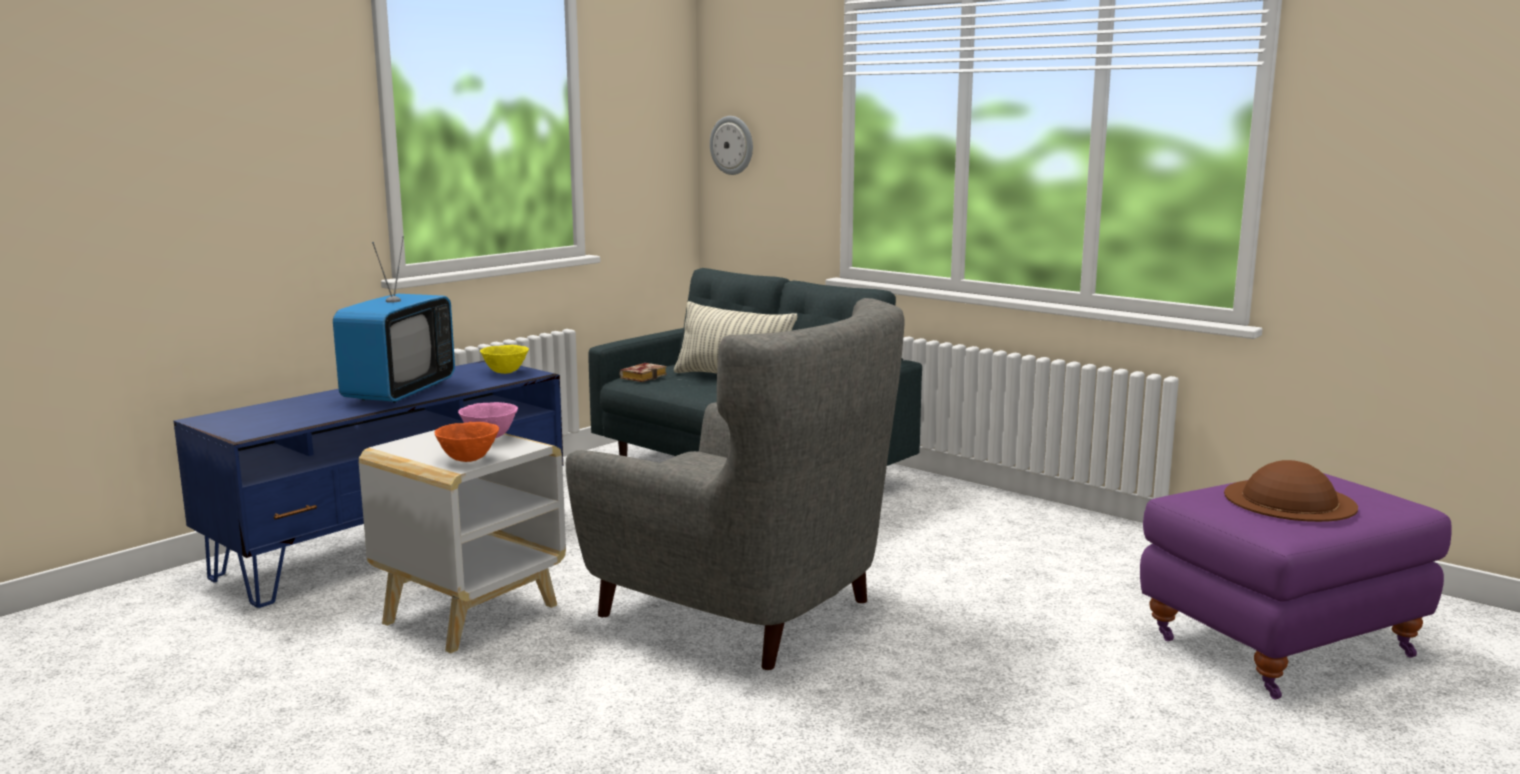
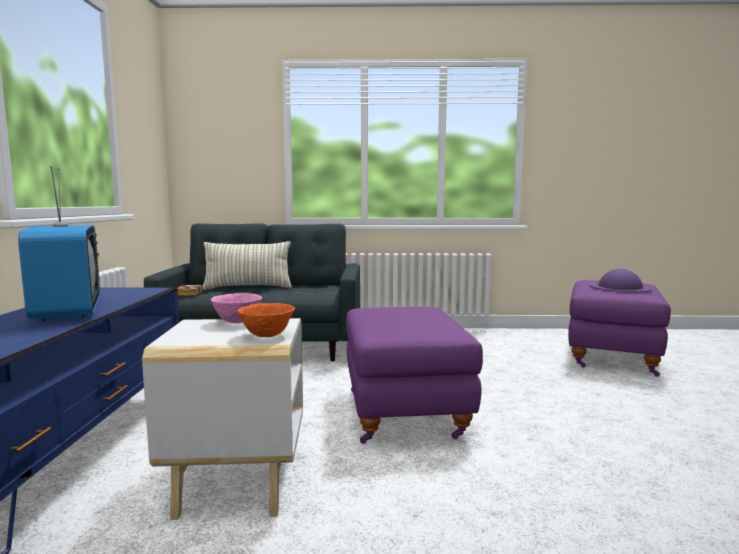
camera: 40 degrees left, 5 degrees down
yellow bowl [480,345,529,374] -> none
grey armchair [566,298,904,670] -> purple ottoman [346,307,483,444]
wall clock [710,116,753,175] -> none
brown hat [1224,460,1358,522] -> purple hat [589,269,653,292]

